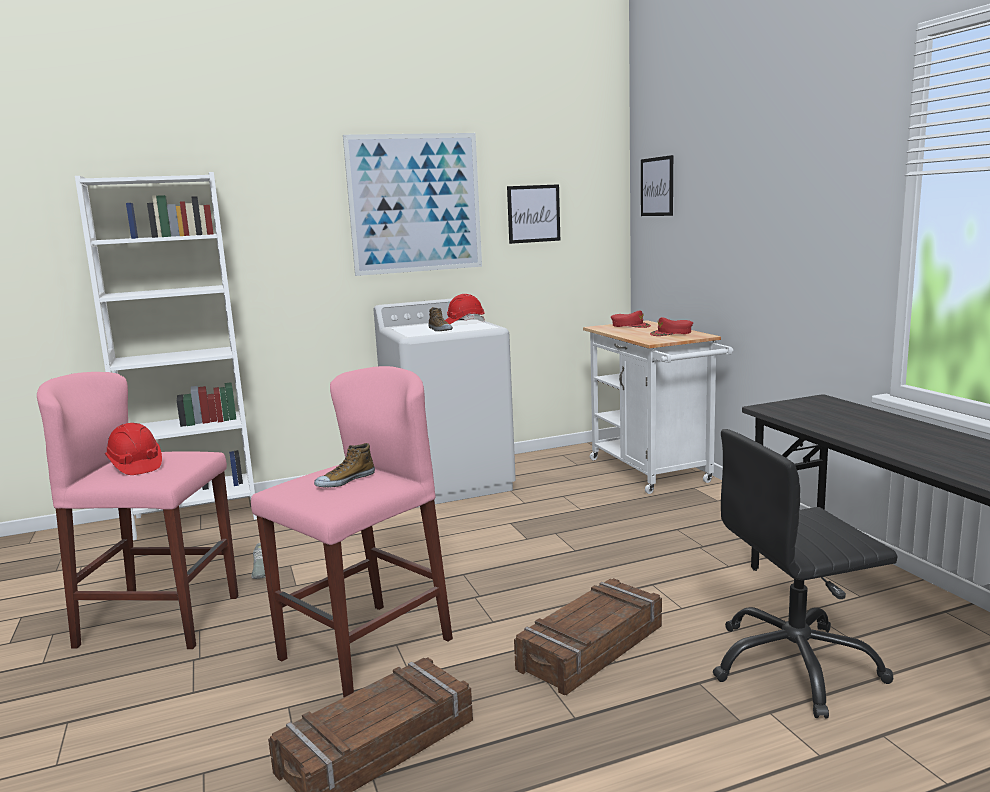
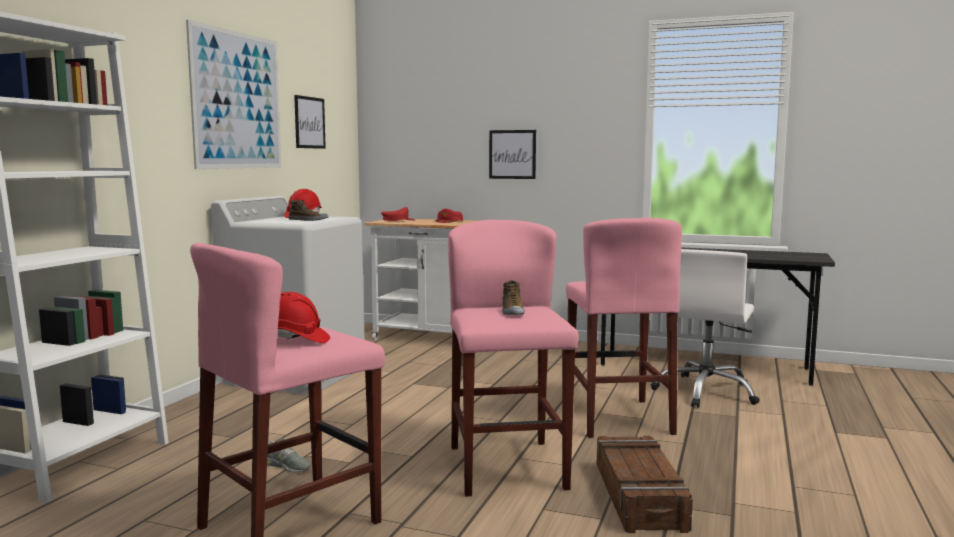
camera: 50 degrees left, 5 degrees down
crate [514,578,662,695] -> pink stool [566,218,682,438]
picture [641,155,673,216] -> picture moved to [489,130,536,179]
black office chair [713,429,898,718] -> white office chair [651,249,760,408]

